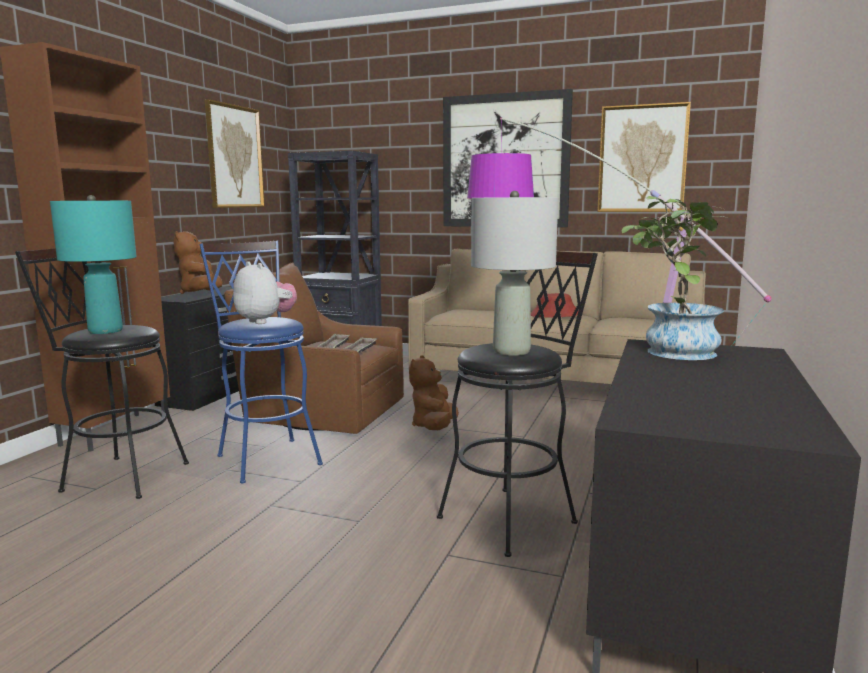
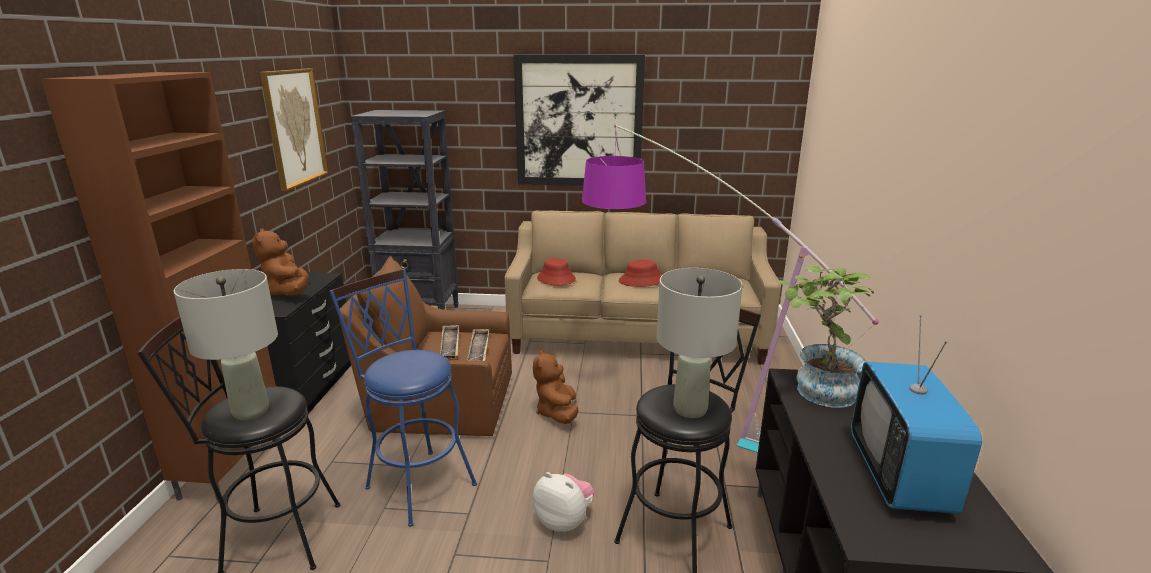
camera: 15 degrees left, 10 degrees up
turquoise table lamp [50,195,137,334] -> grey table lamp [174,269,278,420]
plush toy [233,261,297,324] -> plush toy moved to [533,472,594,533]
picture [597,102,691,212] -> none
none -> red hat [537,258,576,285]
none -> television [851,315,982,514]

